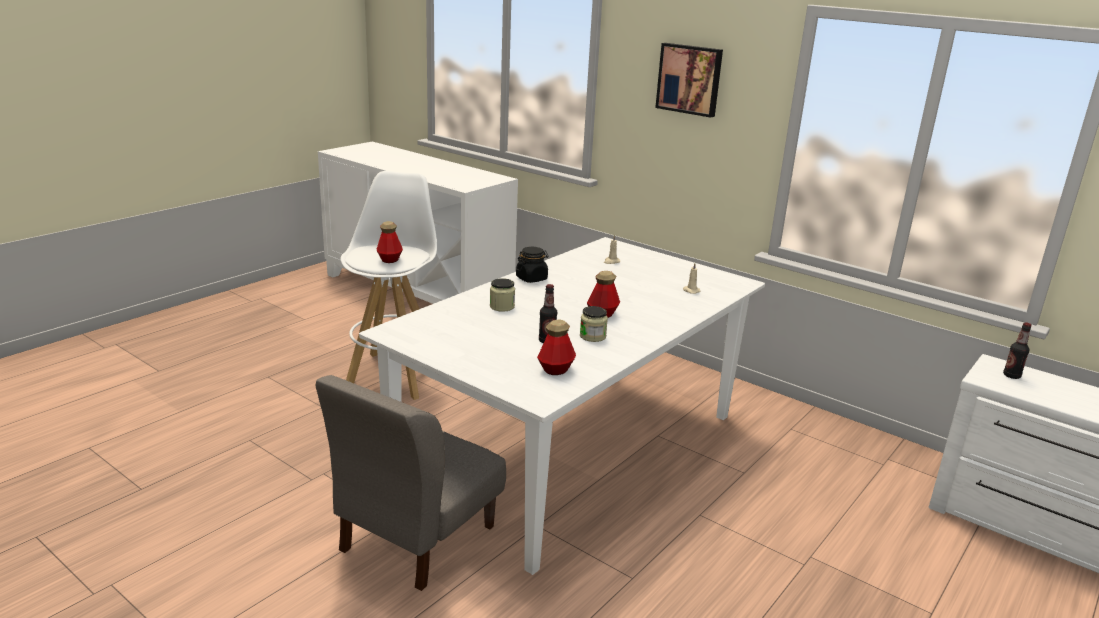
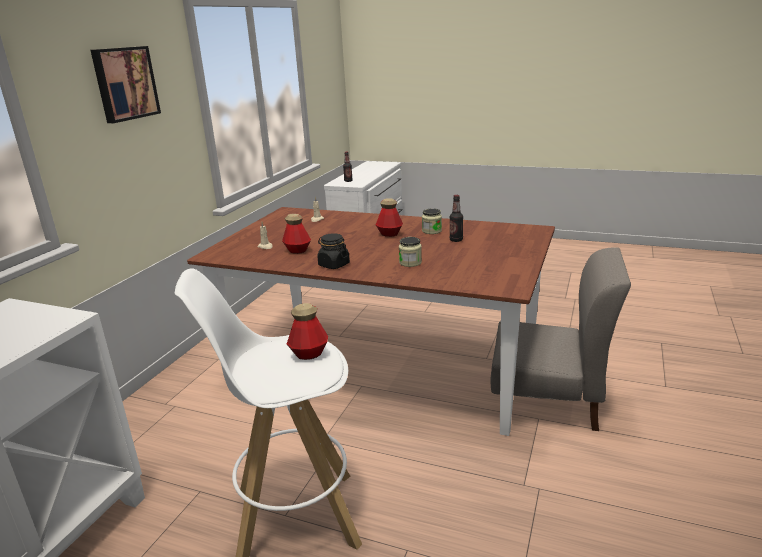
camera: 105 degrees left, 0 degrees up
white dining table [359,237,765,575] -> brown dining table [187,207,555,436]
bottle [537,320,576,375] -> bottle moved to [282,213,311,254]

